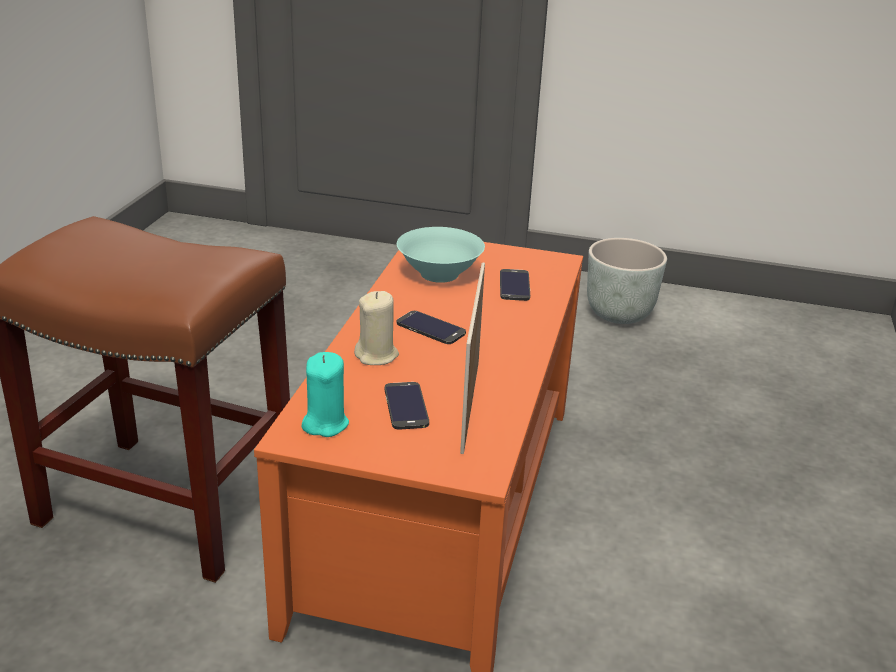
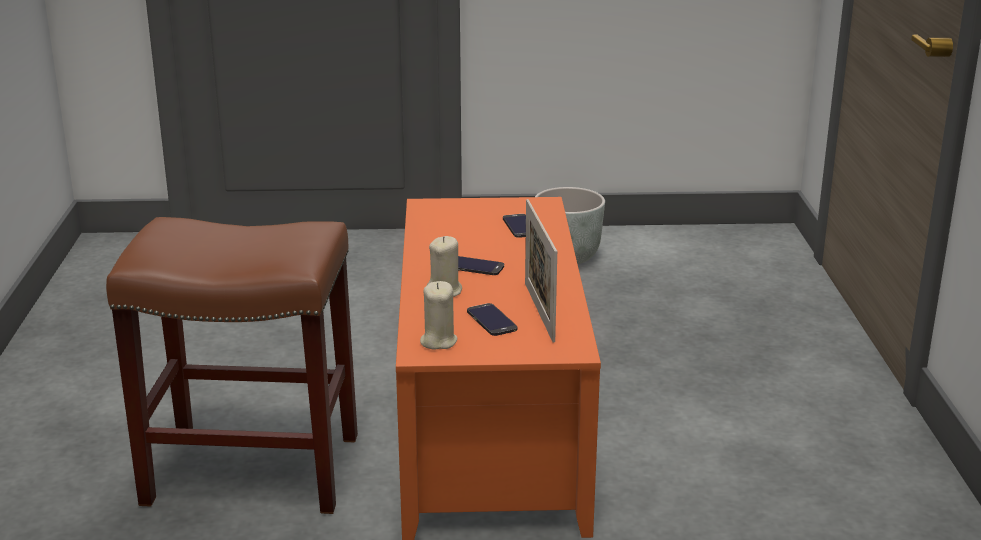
camera: 15 degrees left, 5 degrees down
turquoise candle [302,352,349,437] -> beige candle [420,281,457,350]
turquoise bowl [397,227,485,283] -> none

